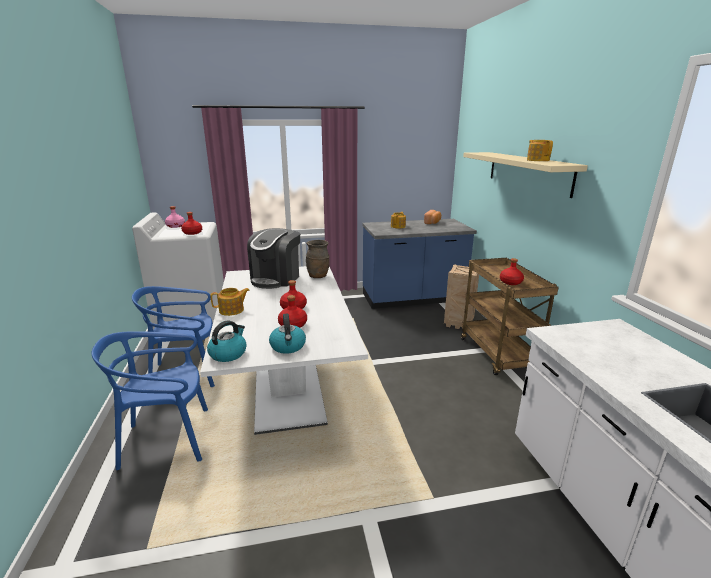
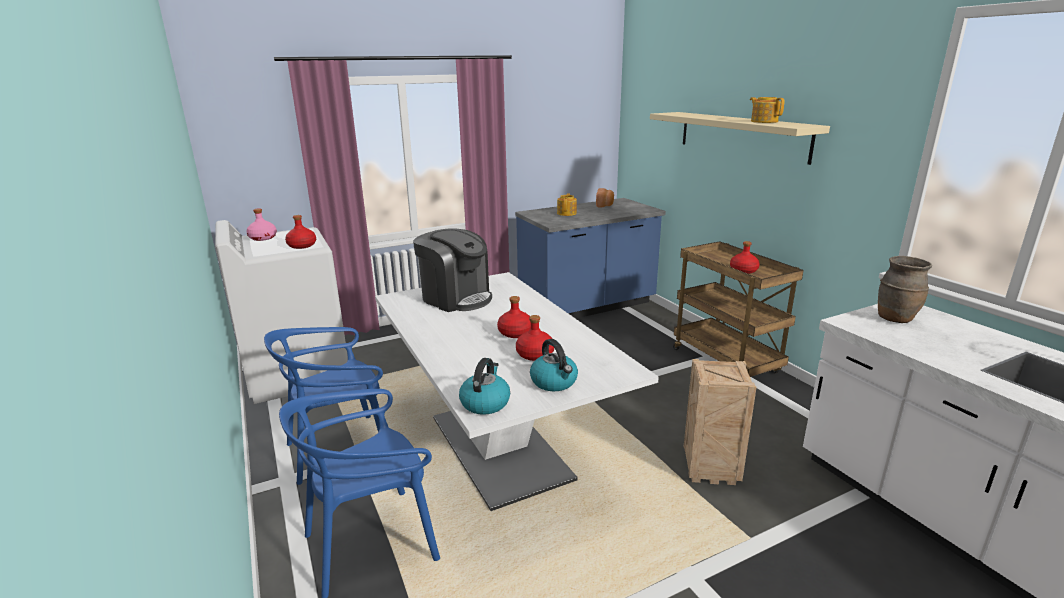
camera: 15 degrees left, 0 degrees up
teapot [210,288,250,316] -> none
coffee machine [247,228,300,289] -> coffee machine turned 60 degrees counterclockwise [413,228,492,312]
brown vase [306,240,330,278] -> brown vase moved to [878,256,932,323]
crate [444,264,479,329] -> crate moved to [684,359,757,485]

